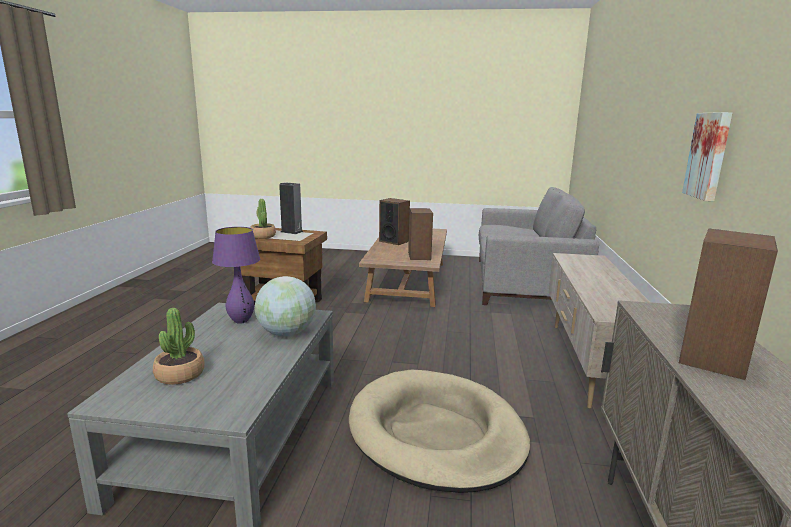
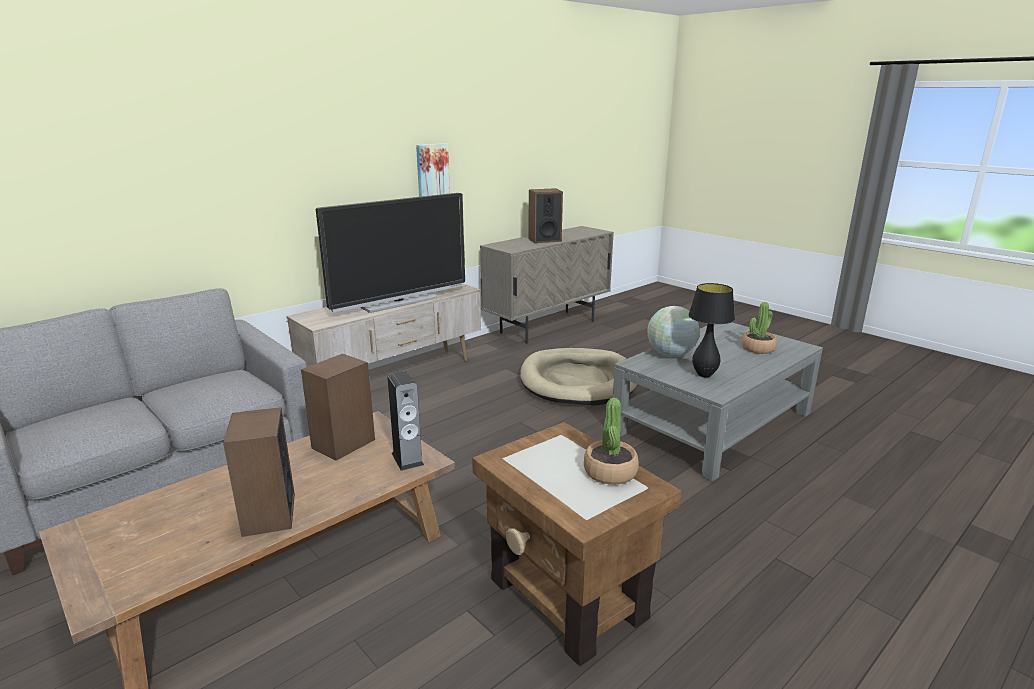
camera: 140 degrees left, 5 degrees up
purple table lamp [212,227,260,324] -> black table lamp [688,283,735,378]
speaker [279,182,303,234] -> speaker moved to [387,371,424,471]
none -> television [316,193,465,313]

